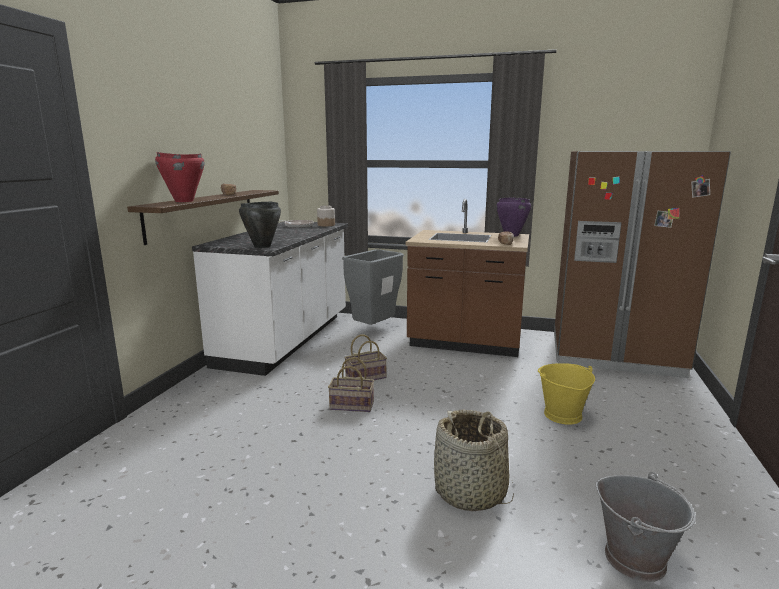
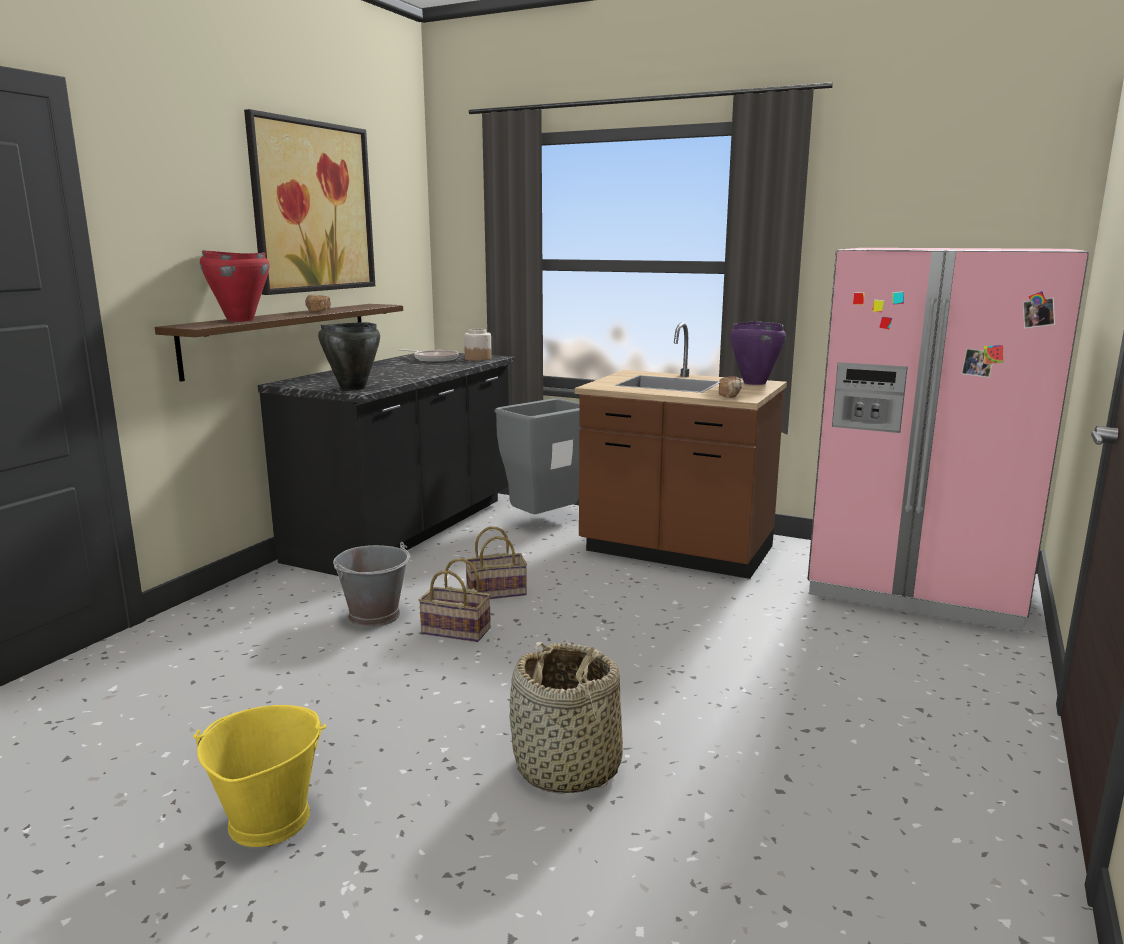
camera: 10 degrees right, 0 degrees up
white counter [192,221,348,376] -> black counter [258,353,514,576]
yellow bucket [538,363,595,425] -> yellow bucket moved to [193,705,326,847]
brown fridge [554,151,731,378] -> pink fridge [808,248,1089,632]
grey bucket [596,472,696,582] -> grey bucket moved to [333,542,411,627]
none -> picture [244,109,375,295]

